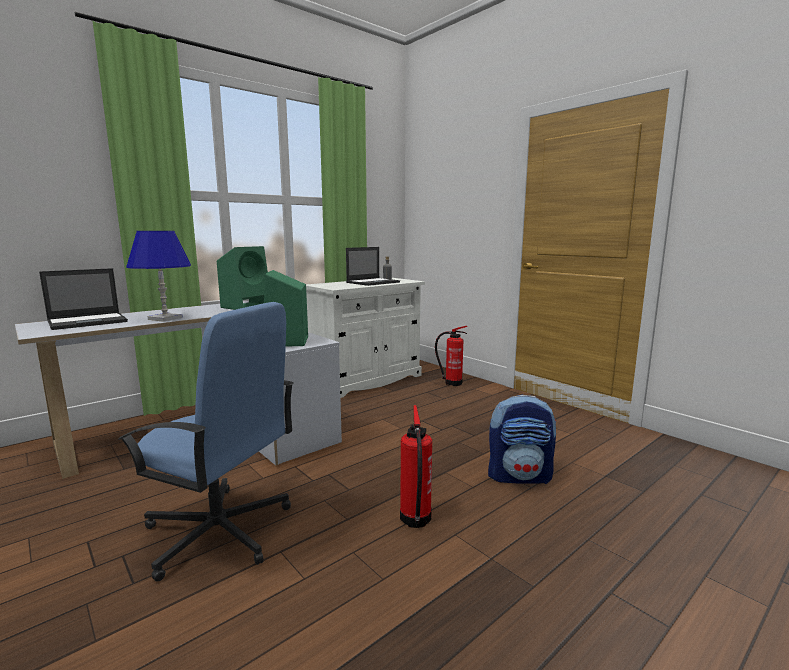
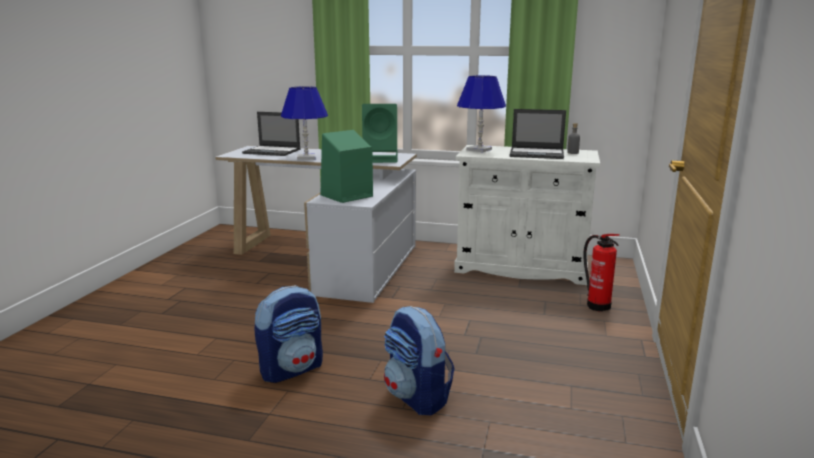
camera: 55 degrees right, 5 degrees up
blue office chair [118,302,294,582] -> none
fire extinguisher [400,405,432,528] -> backpack [254,285,323,383]
none -> blue table lamp [457,75,506,152]

